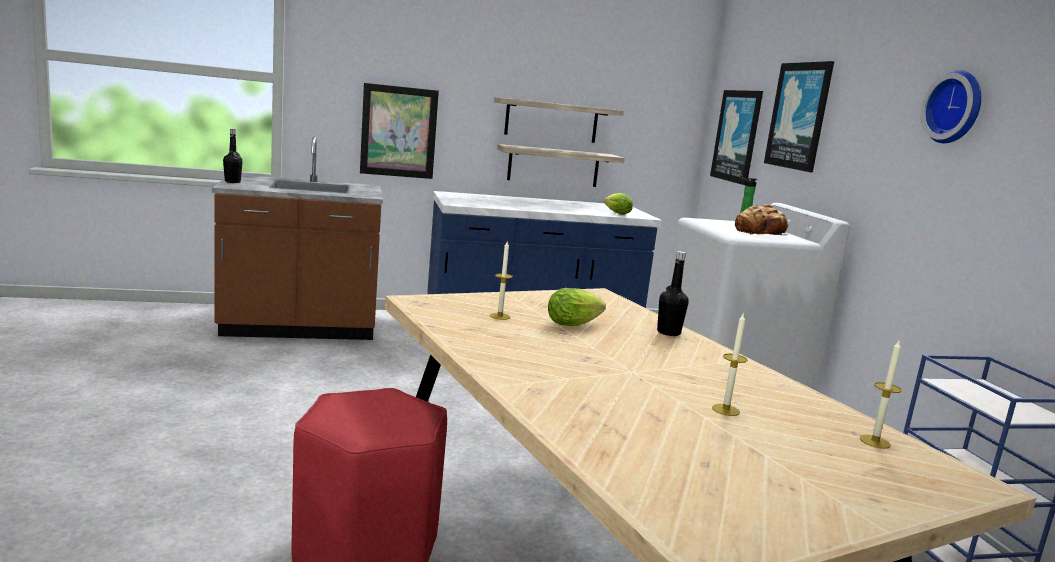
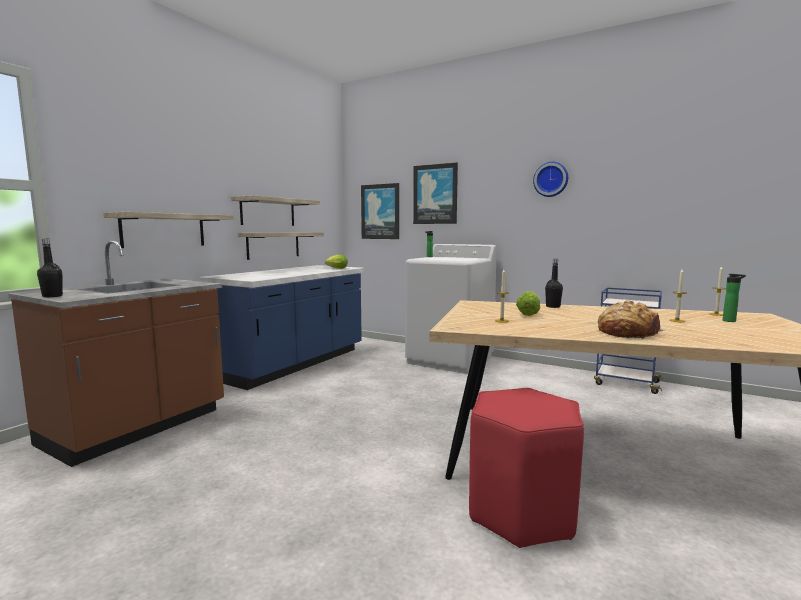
camera: 45 degrees left, 5 degrees down
picture [360,83,439,179] -> shelf [103,212,234,248]
bread [735,204,788,236] -> bread moved to [598,300,666,339]
none -> bottle [723,274,746,322]

